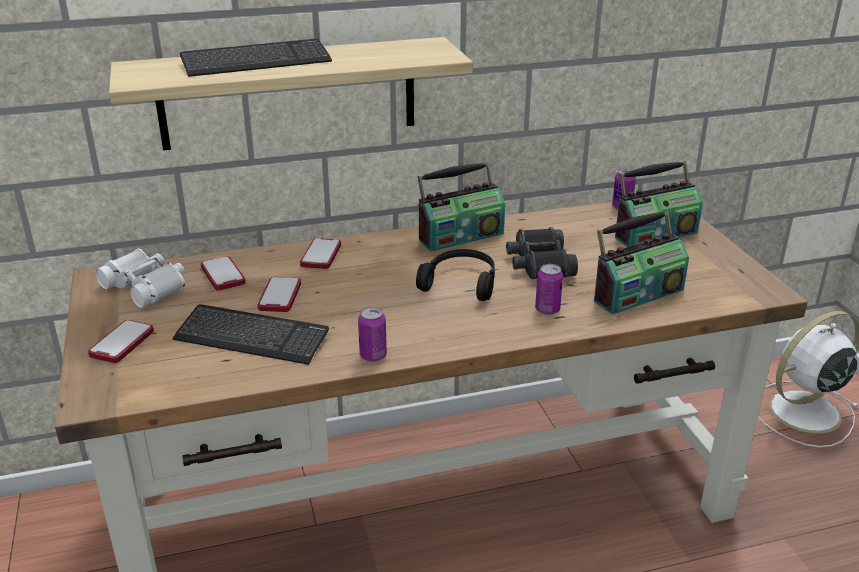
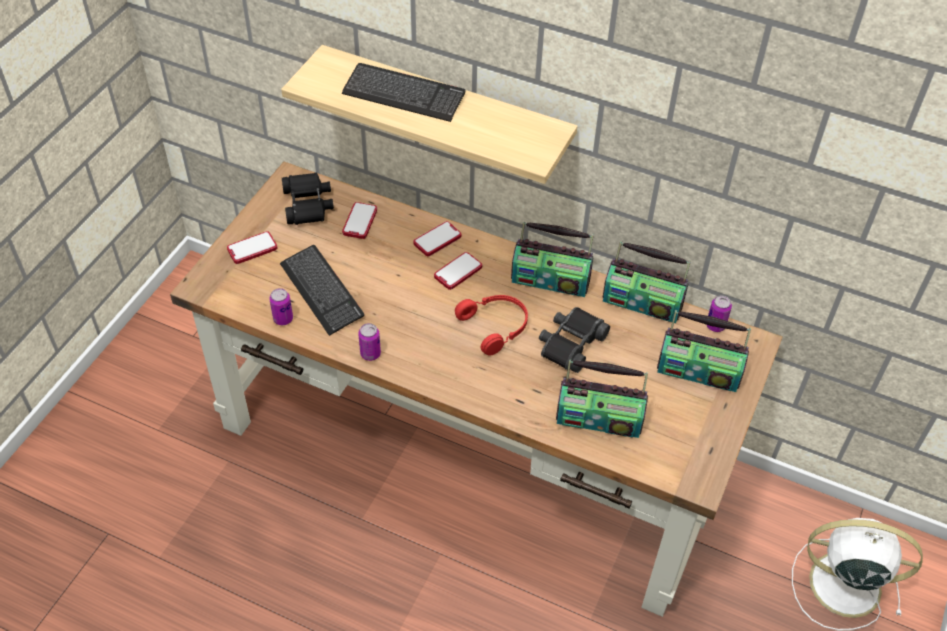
camera: 40 degrees right, 20 degrees up
white binoculars [96,249,185,307] -> black binoculars [282,172,334,225]
phone [258,277,301,312] -> phone moved to [434,252,482,290]
black headphones [416,249,495,301] -> red headphones [455,295,528,356]
can [535,264,563,315] -> can moved to [269,288,293,325]
none -> radio [603,241,691,323]

